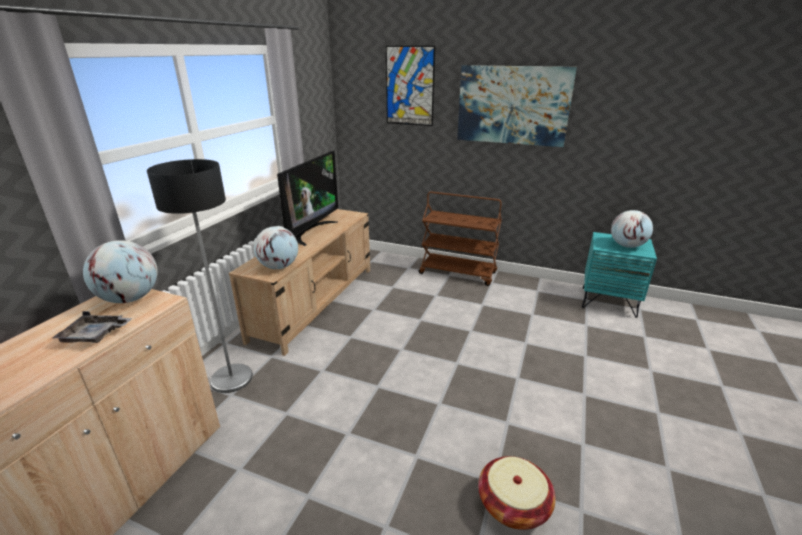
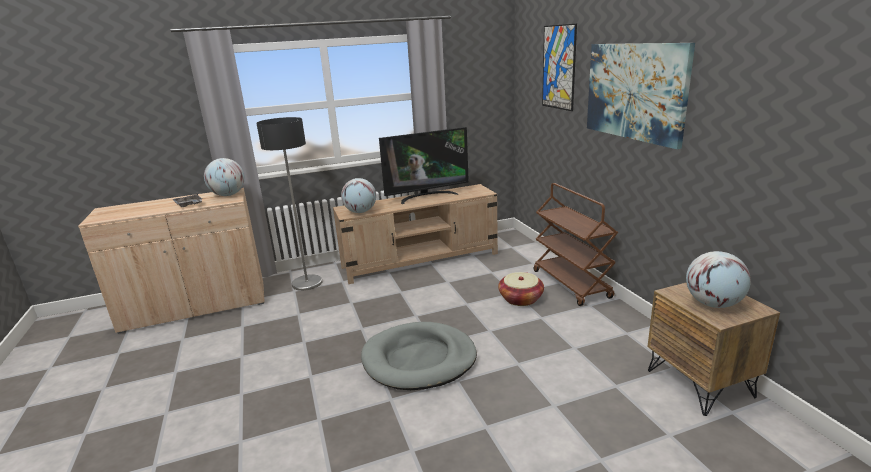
camera: 50 degrees right, 5 degrees down
basket [478,456,556,530] -> basket moved to [498,272,544,306]
turquoise nightstand [582,232,657,318] -> brown nightstand [647,283,780,416]
none -> grey dog bed [361,322,477,390]

